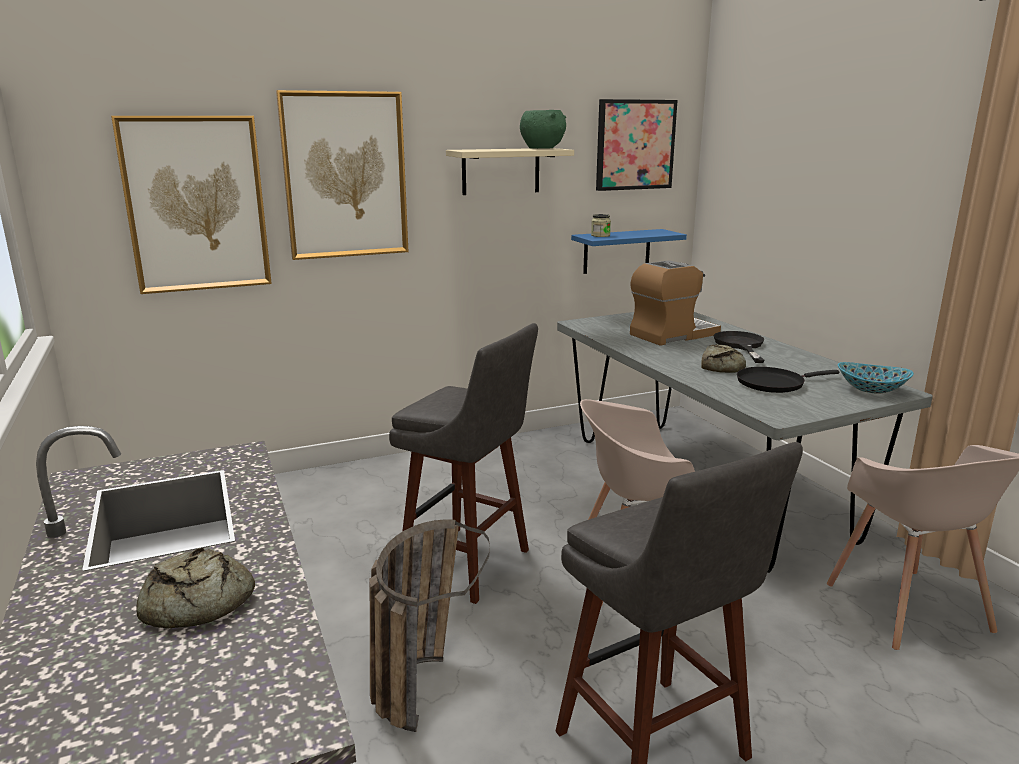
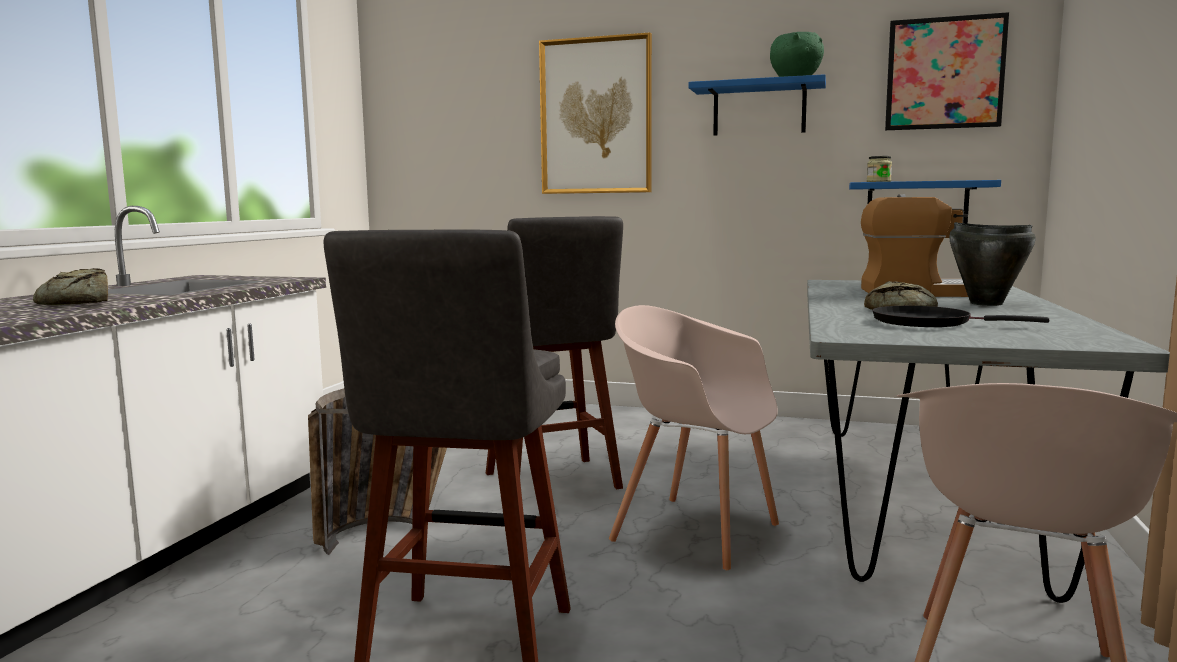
camera: 40 degrees right, 10 degrees down
picture [111,116,272,294] -> none
beige shelf [446,148,574,195] -> blue shelf [688,74,826,136]
black frying pan [713,331,765,363] -> black cooking pot [949,222,1035,306]
bowl [838,362,914,394] -> none

